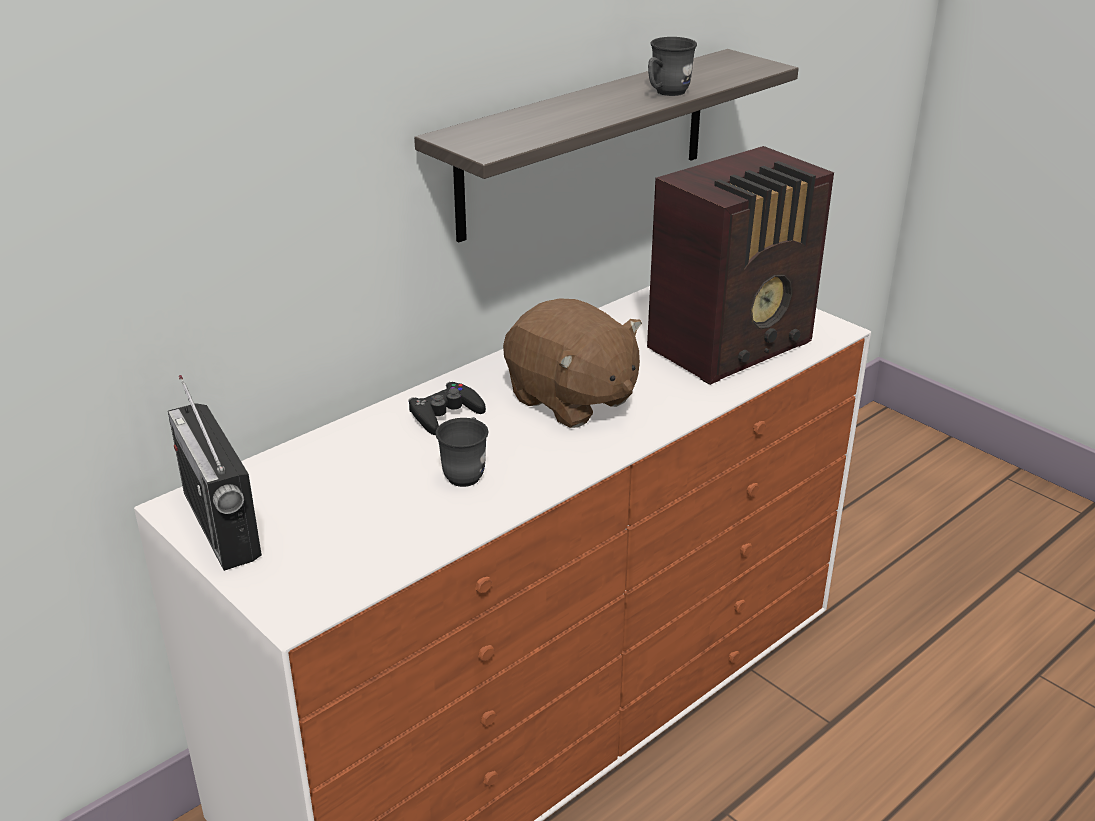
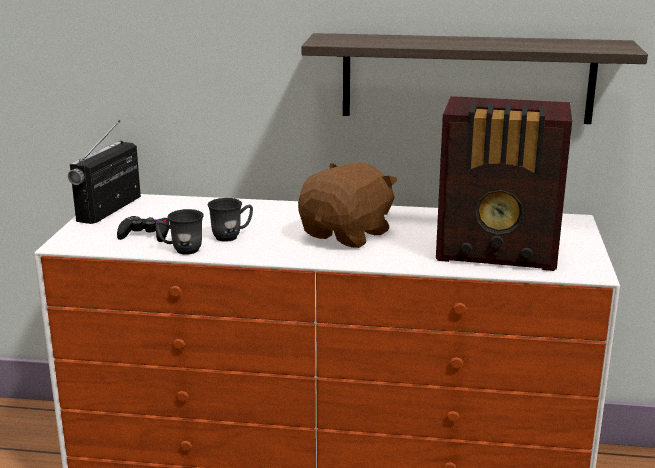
camera: 50 degrees right, 10 degrees down
black game controller [408,382,486,435] -> black game controller moved to [117,216,169,242]
brown plush toy [503,298,642,428] -> brown plush toy turned 150 degrees counterclockwise [298,162,398,248]
grey mug [648,37,697,96] -> grey mug moved to [155,209,204,255]

